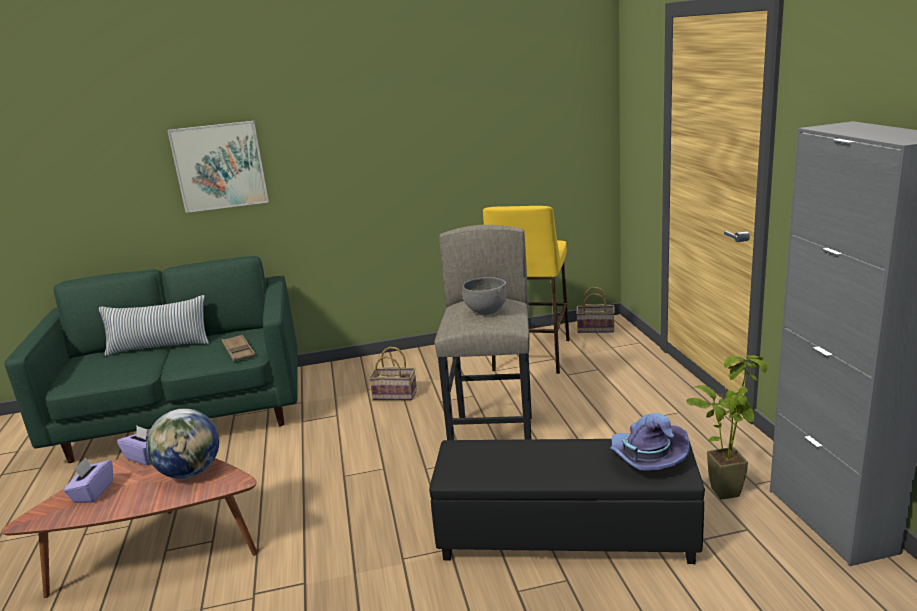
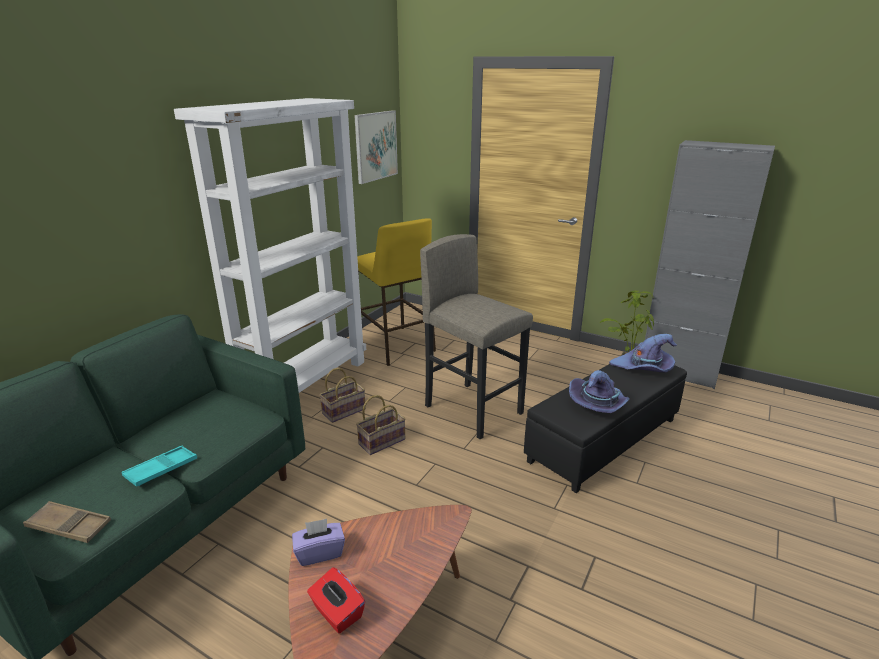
camera: 50 degrees left, 5 degrees up
purple tissue box [64,458,113,503] -> red tissue box [307,567,365,634]
pillow [99,295,209,356] -> none
globe [146,408,219,479] -> none
picture [167,121,269,213] -> picture moved to [354,110,398,184]
brown tray [222,334,256,362] -> brown tray moved to [23,501,111,543]
grey bowl [462,277,507,315] -> none
basket [576,287,615,333] -> basket moved to [356,395,406,455]
none -> turquoise tray [122,446,197,487]
none -> white bookcase [174,98,366,393]
none -> purple hat [569,370,629,413]

